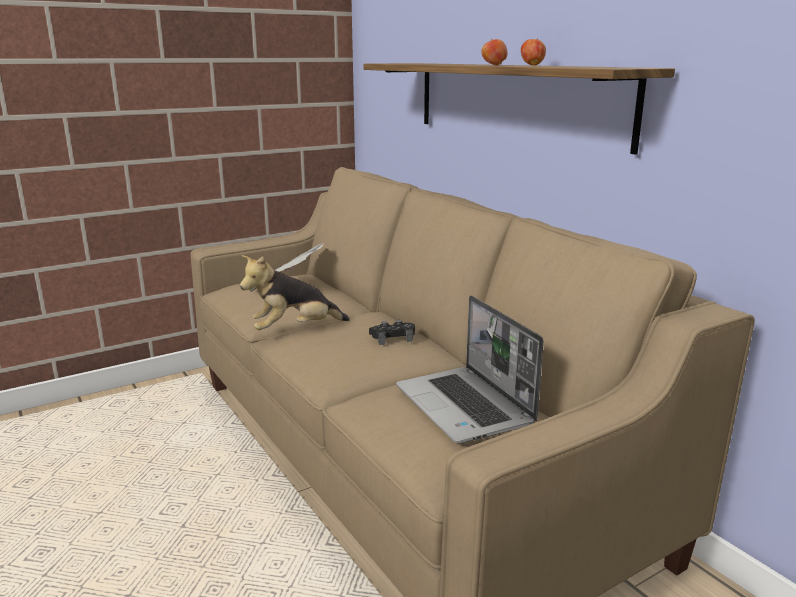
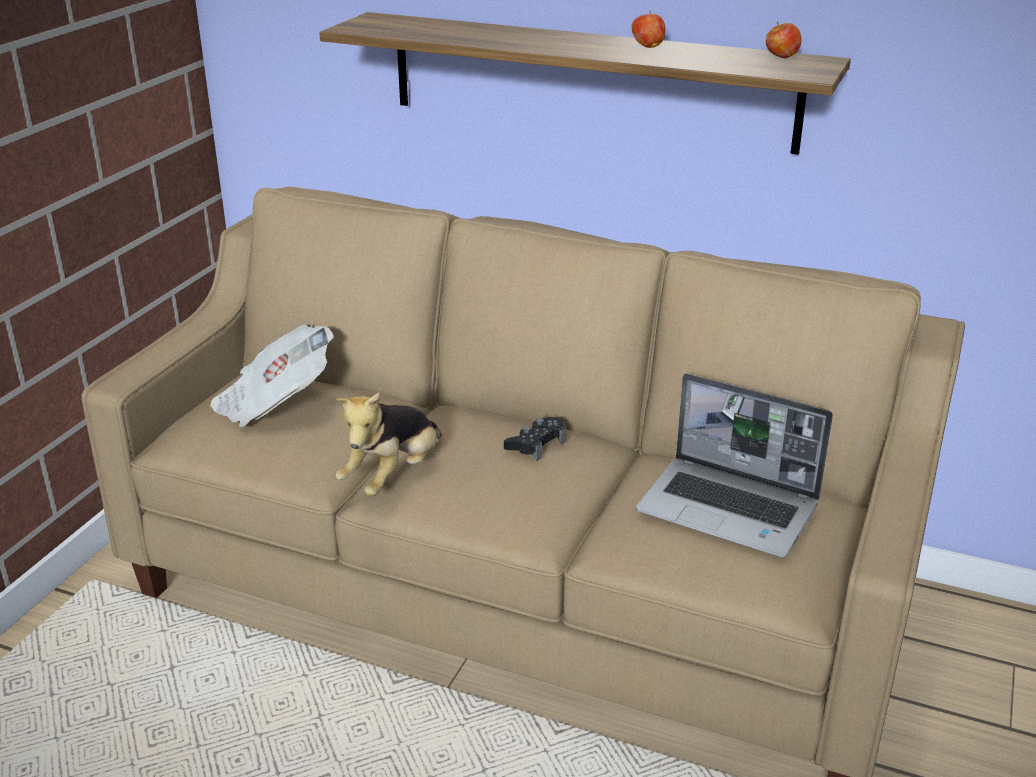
camera: 35 degrees left, 10 degrees up
apple [481,39,507,65] -> apple moved to [766,22,801,58]

